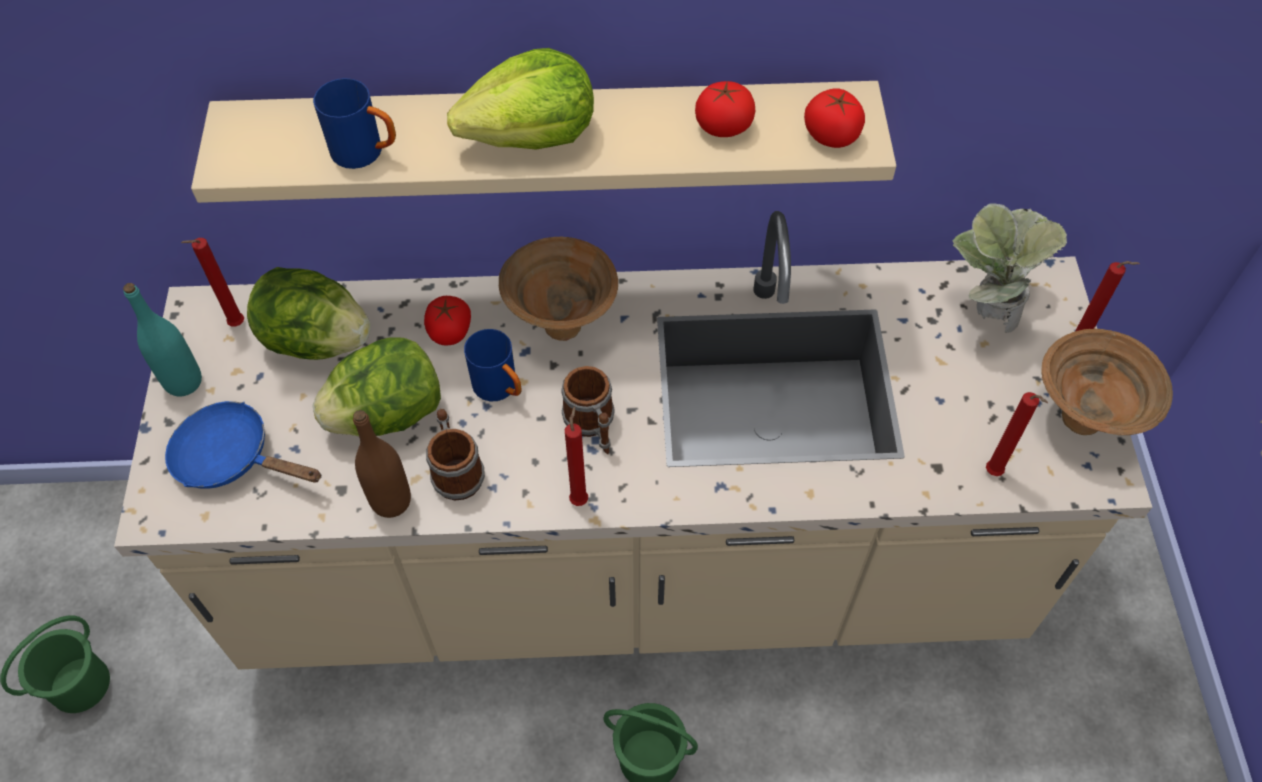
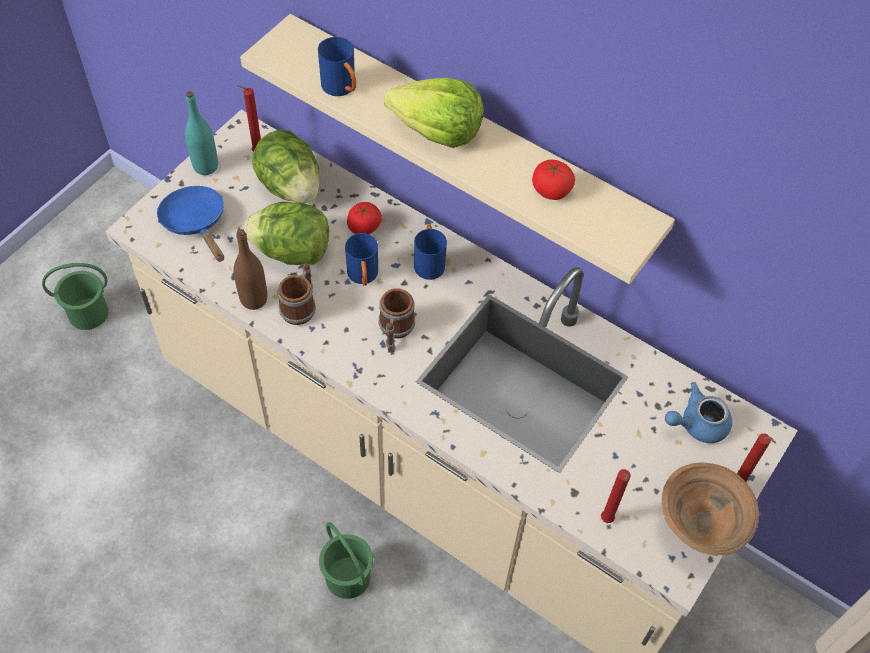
camera: 35 degrees right, 0 degrees up
brown bowl [499,237,618,341] -> blue mug [414,224,447,280]
red candle [565,406,588,506] -> none
tomato [804,88,865,148] -> none
potted plant [953,203,1067,333] -> blue teapot [665,382,732,443]

